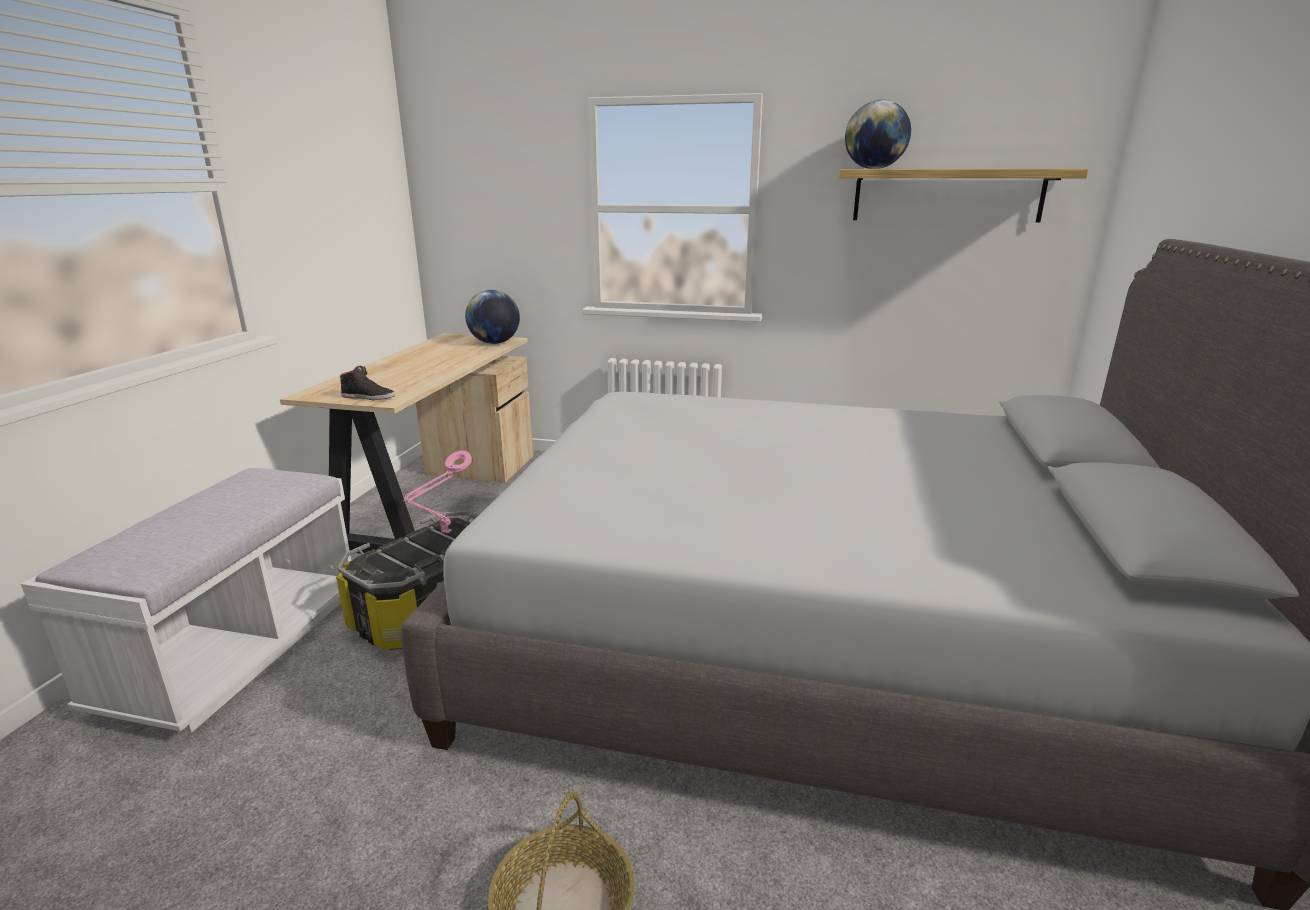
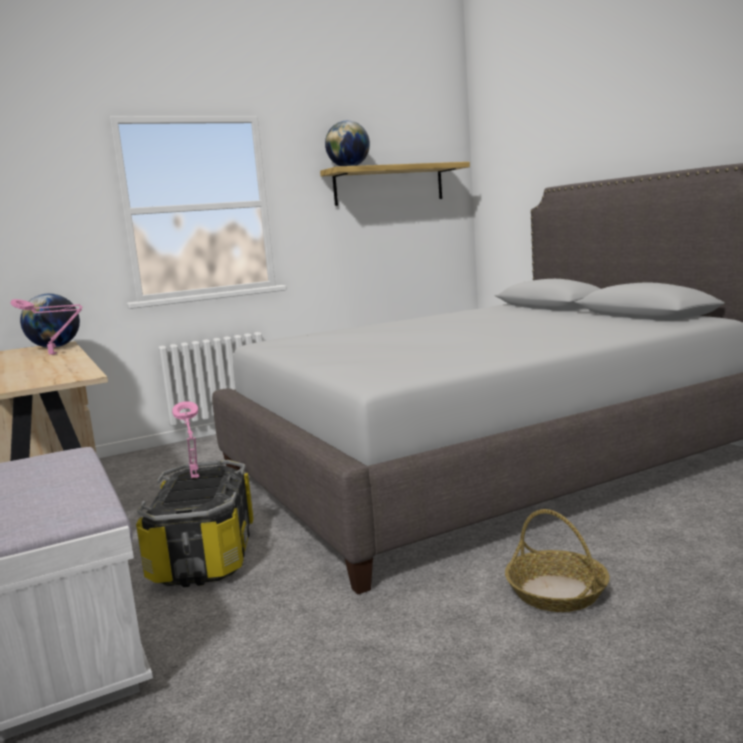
camera: 40 degrees left, 10 degrees down
black shoe [340,366,395,400] -> none
none -> pink table lamp [11,299,82,355]

